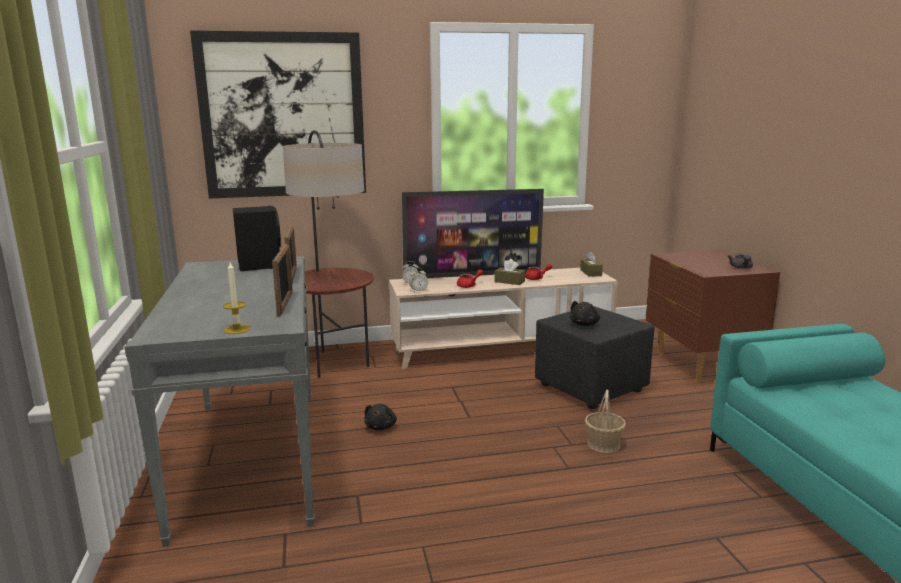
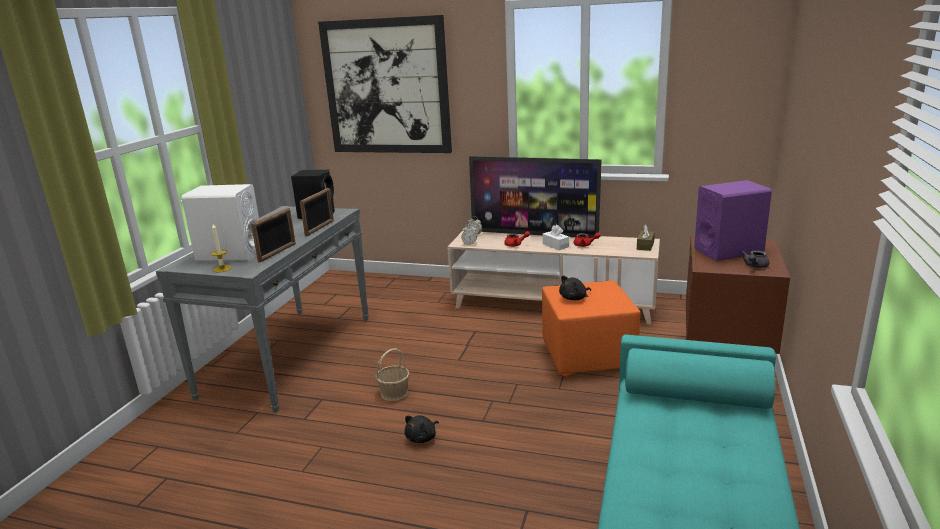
camera: 30 degrees right, 5 degrees up
floor lamp [283,130,374,378] -> none
black plush toy [364,404,397,430] -> black plush toy moved to [404,415,439,443]
brown tissue box [495,259,525,285] -> white tissue box [543,225,569,250]
black ottoman [535,306,655,409] -> orange ottoman [542,281,640,377]
basket [585,389,626,453] -> basket moved to [376,349,410,401]
none -> white speaker [181,184,259,262]
none -> purple speaker [694,180,772,261]

